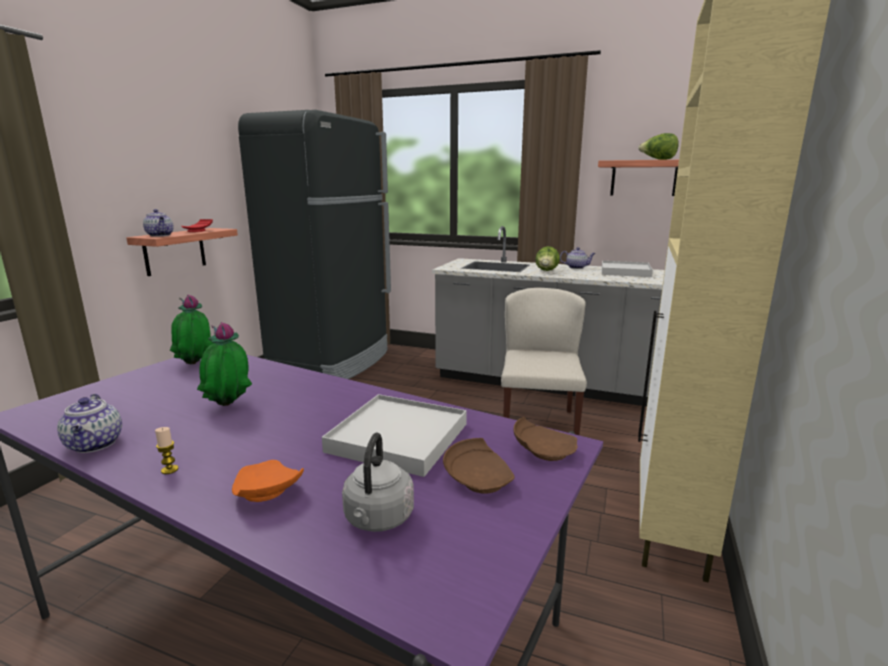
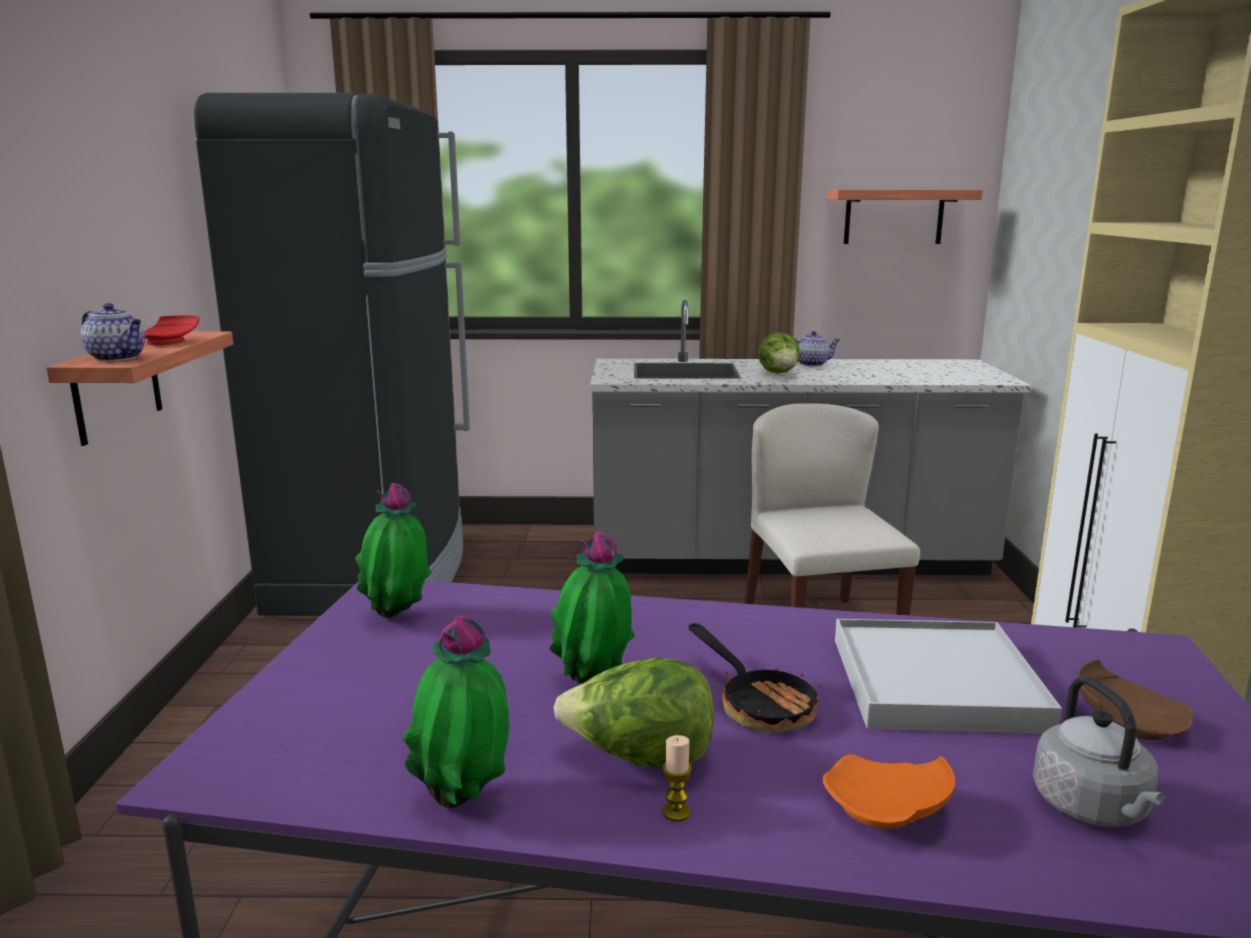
camera: 20 degrees left, 0 degrees up
teapot [57,394,122,453] -> potted plant [402,615,509,808]
brown plate [514,417,577,461] -> none
white tray [602,261,653,277] -> none
lettuce [638,133,678,160] -> lettuce moved to [553,657,715,768]
none -> frying pan [689,623,822,732]

